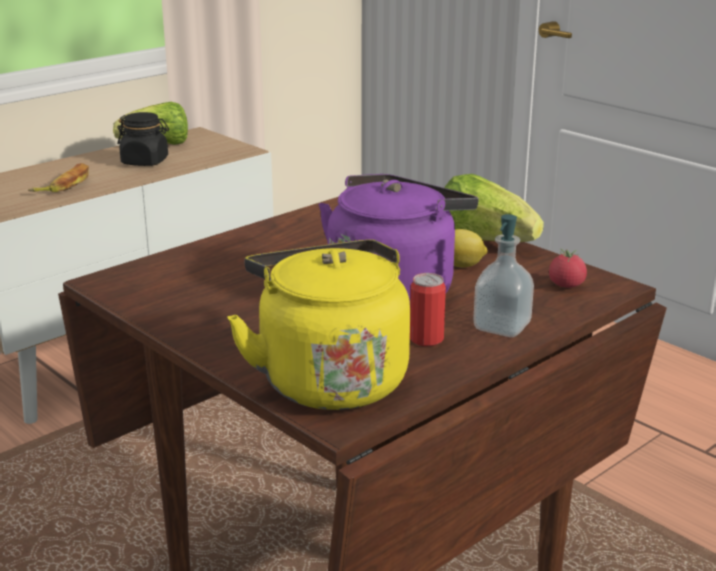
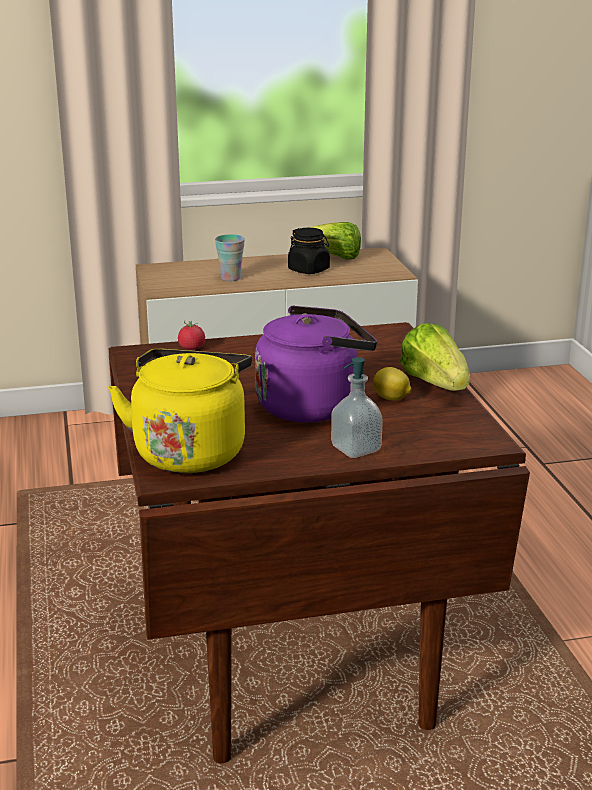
camera: 30 degrees right, 0 degrees up
banana [28,163,89,192] -> cup [215,234,245,281]
can [410,273,446,346] -> none
tomato [549,249,587,288] -> tomato moved to [178,321,205,350]

